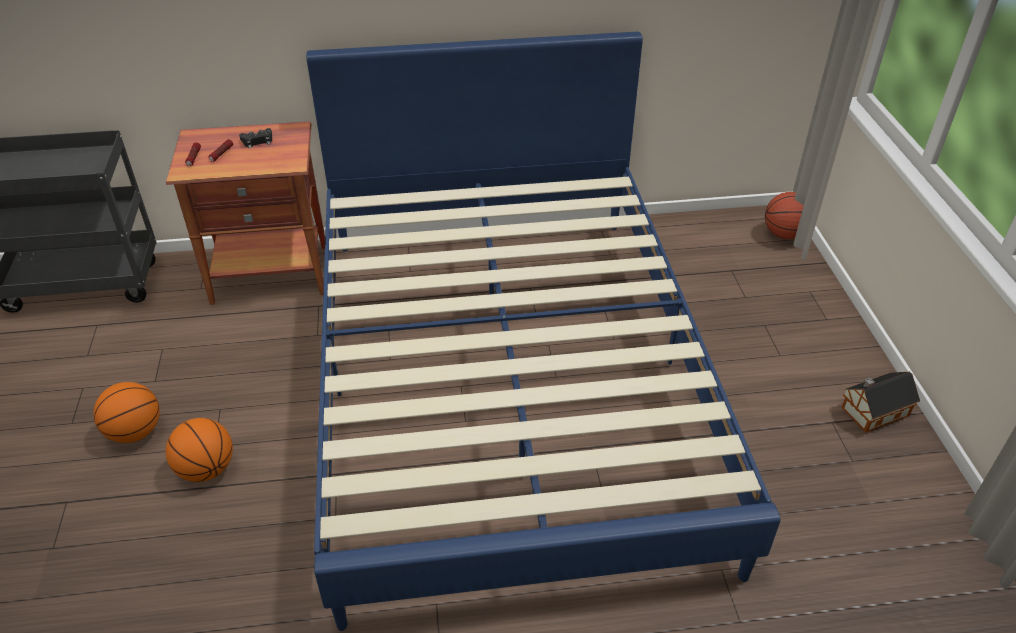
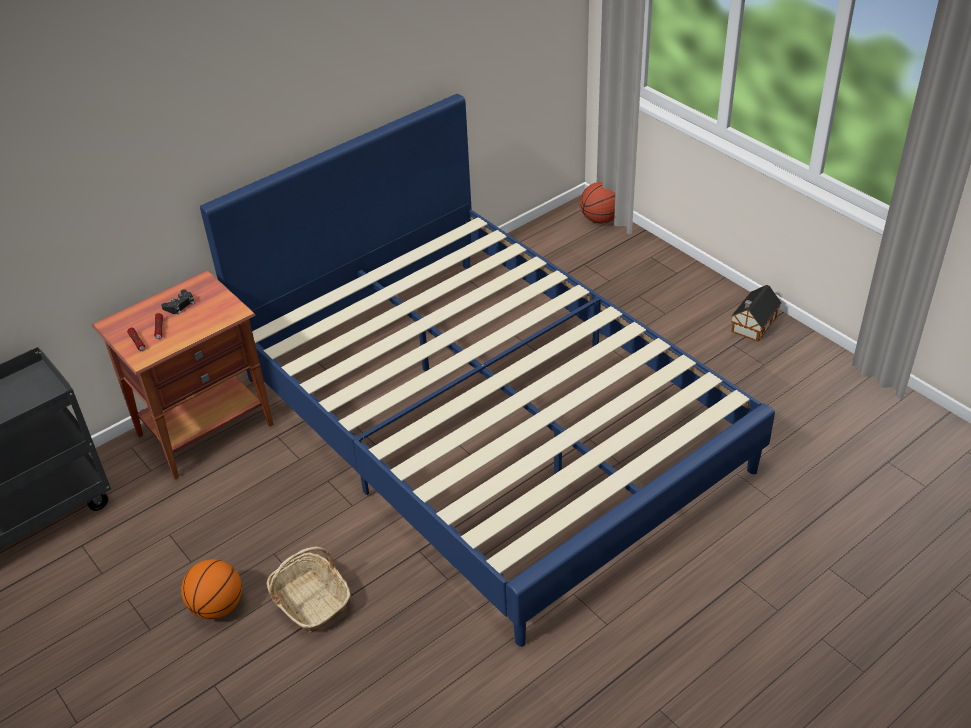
camera: 30 degrees left, 0 degrees up
basketball [166,418,233,482] -> basket [266,547,351,633]

